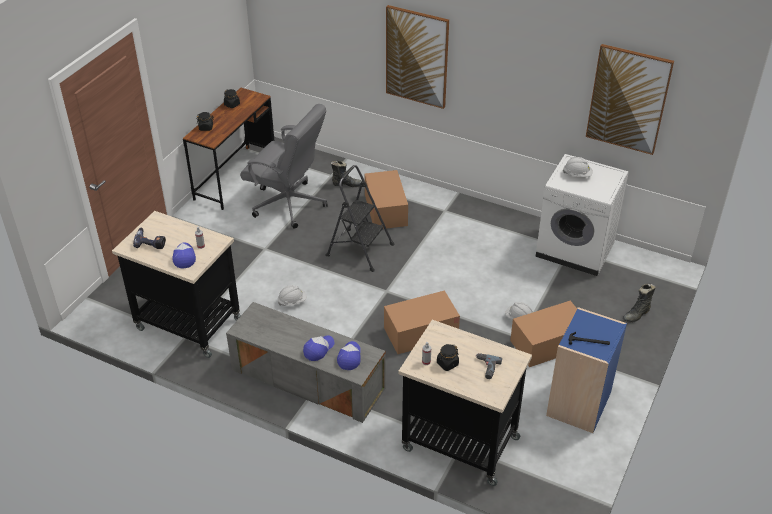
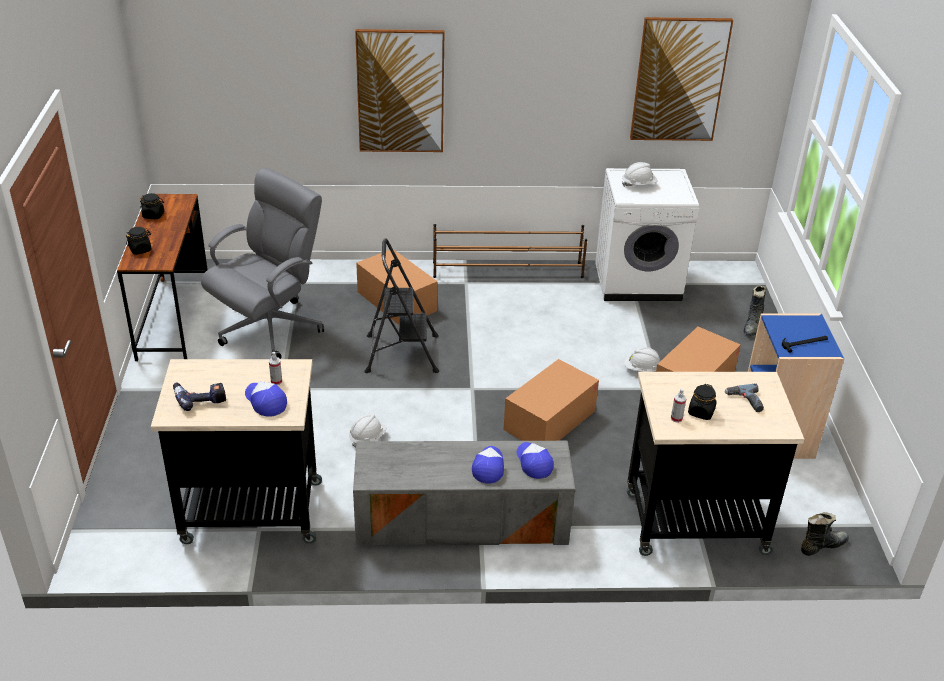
camera: 30 degrees left, 5 degrees down
grey office chair [240,104,328,229] -> grey office chair turned 45 degrees counterclockwise [201,168,324,359]
black boot [331,161,362,187] -> black boot moved to [801,512,849,556]
none -> brown shoe rack [433,224,587,278]

